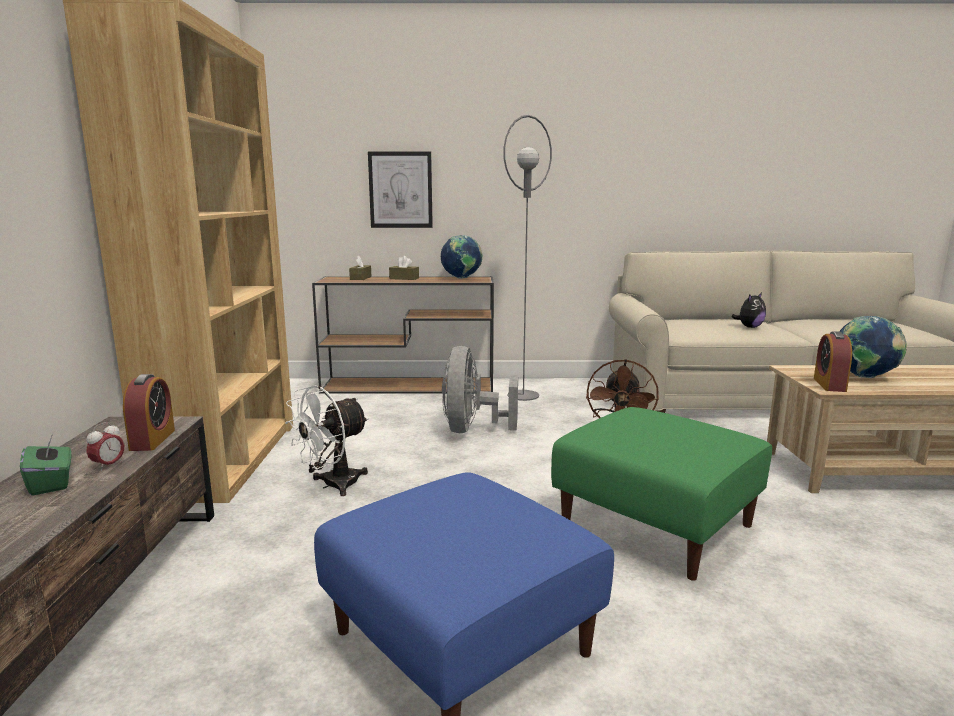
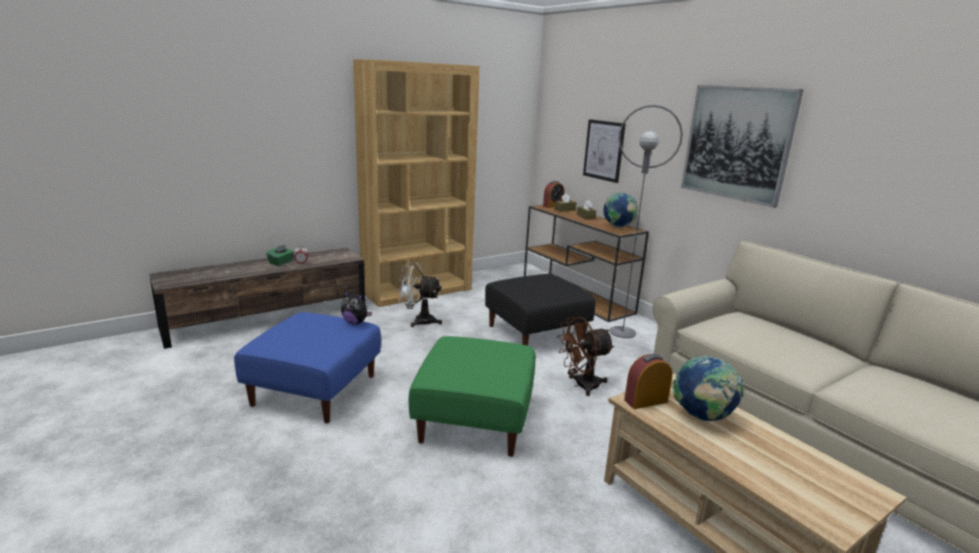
camera: 55 degrees right, 5 degrees up
alarm clock [123,374,175,451] -> alarm clock moved to [543,181,564,208]
grey fan [442,346,518,433] -> black ottoman [485,274,596,346]
plush toy [732,293,766,328] -> plush toy moved to [341,290,372,324]
none -> picture [681,85,803,208]

